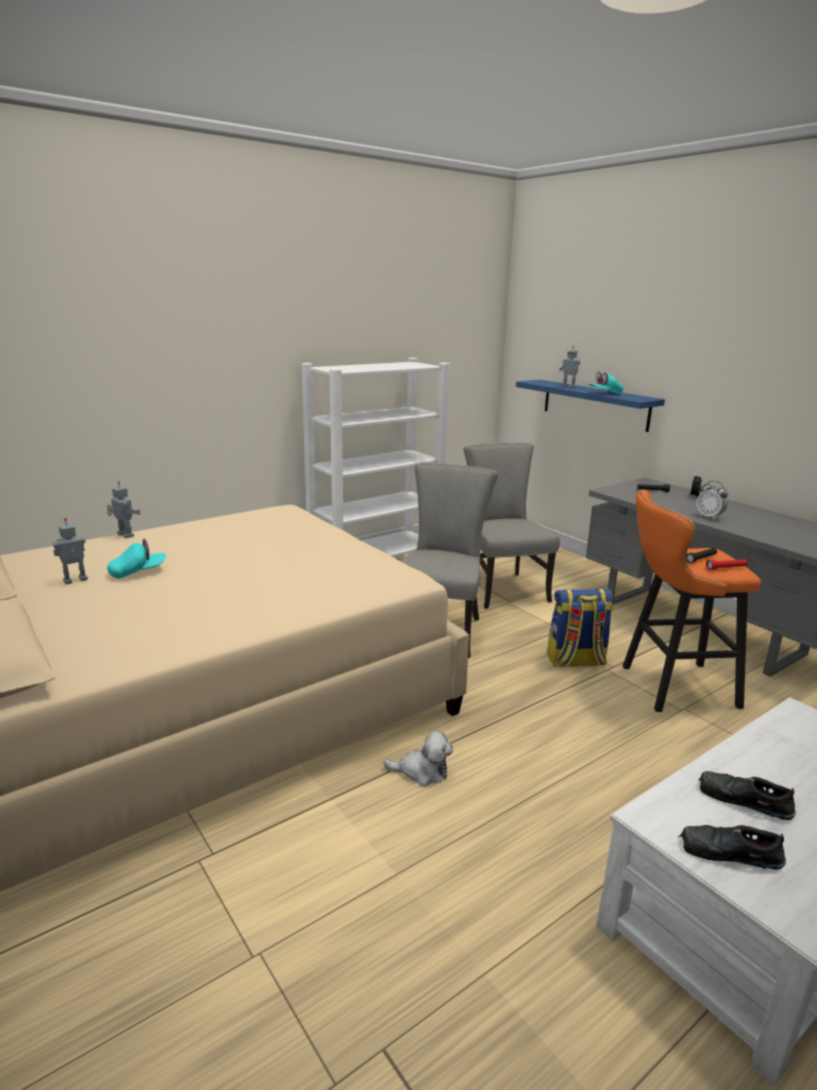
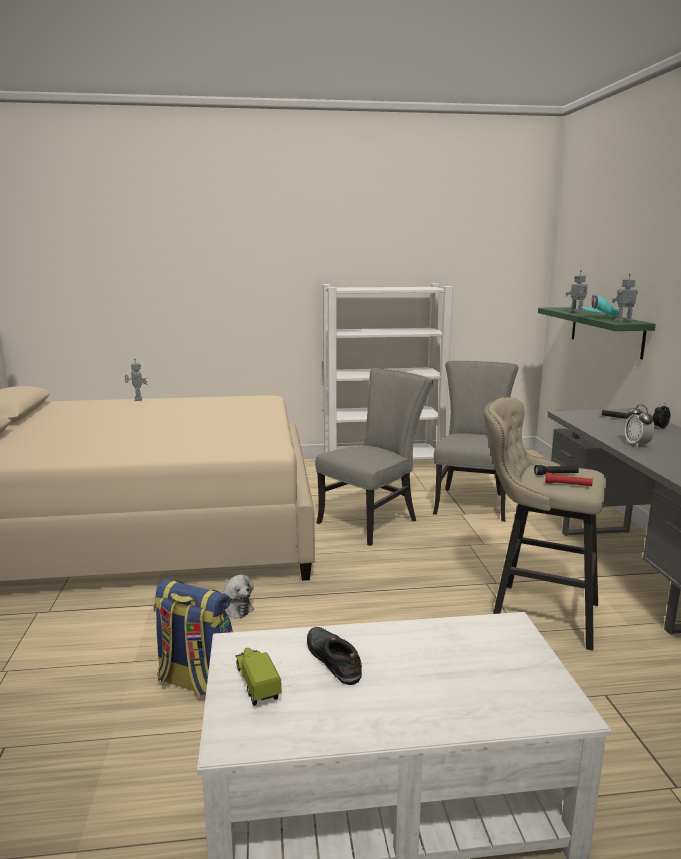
camera: 30 degrees right, 5 degrees down
toy robot [53,518,88,585] -> toy robot moved to [612,274,638,322]
turquoise cap [107,539,166,579] -> none
blue shelf [516,380,665,432] -> green shelf [538,307,656,359]
backpack [547,589,613,667] -> backpack moved to [153,579,233,697]
orange stool [623,489,761,712] -> beige stool [484,397,606,651]
black shoe [679,825,786,870] -> toy truck [235,648,282,706]

